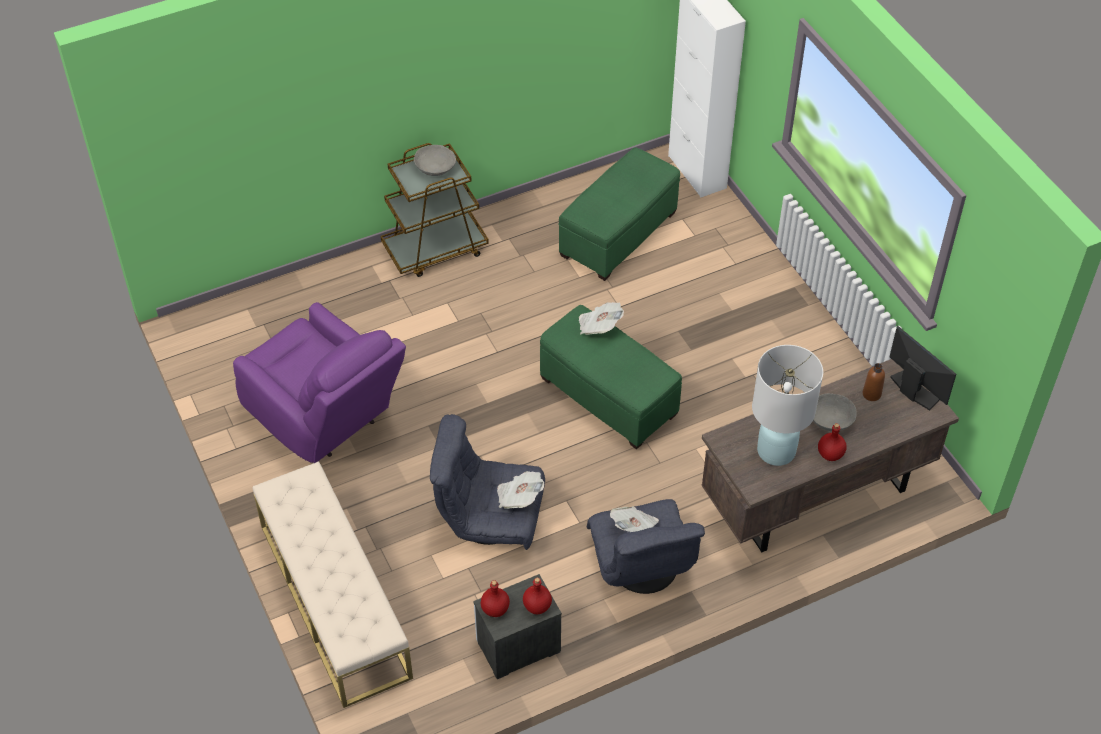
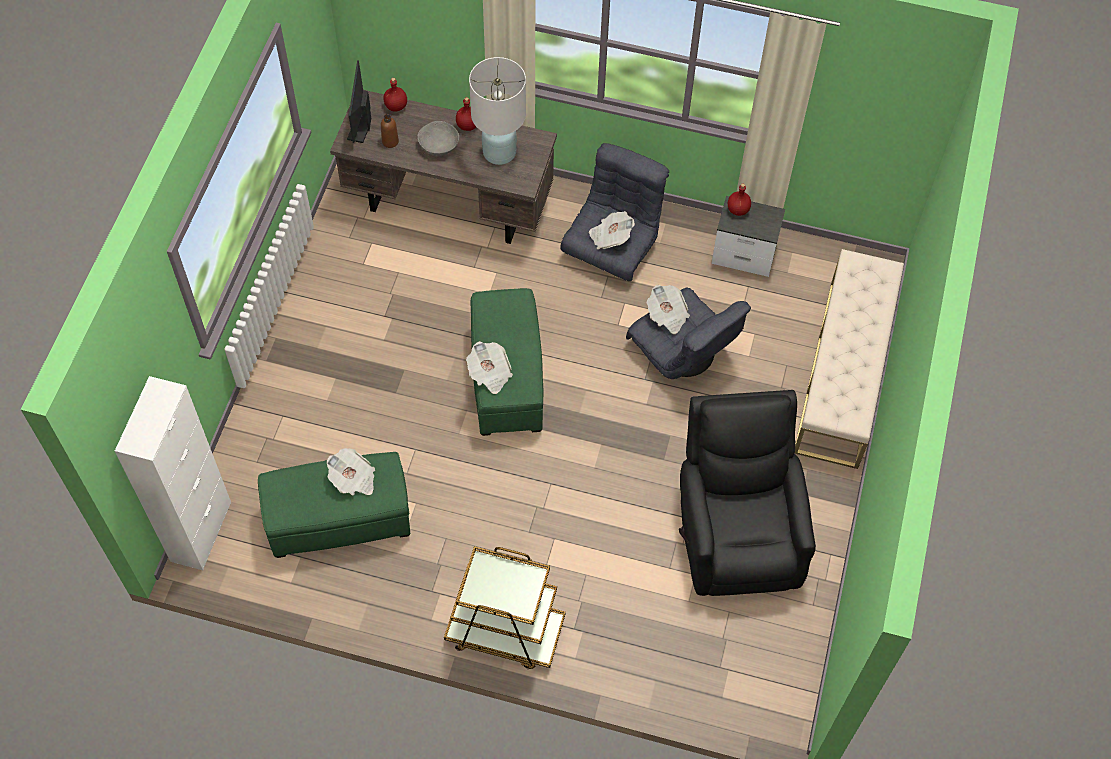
camera: 140 degrees left, 10 degrees up
purple armchair [233,302,406,463] -> black armchair [679,390,816,596]
grey bowl [414,145,456,176] -> none
red bottle [481,580,510,617] -> red bottle moved to [383,78,407,112]
none -> newspaper [327,448,375,495]

